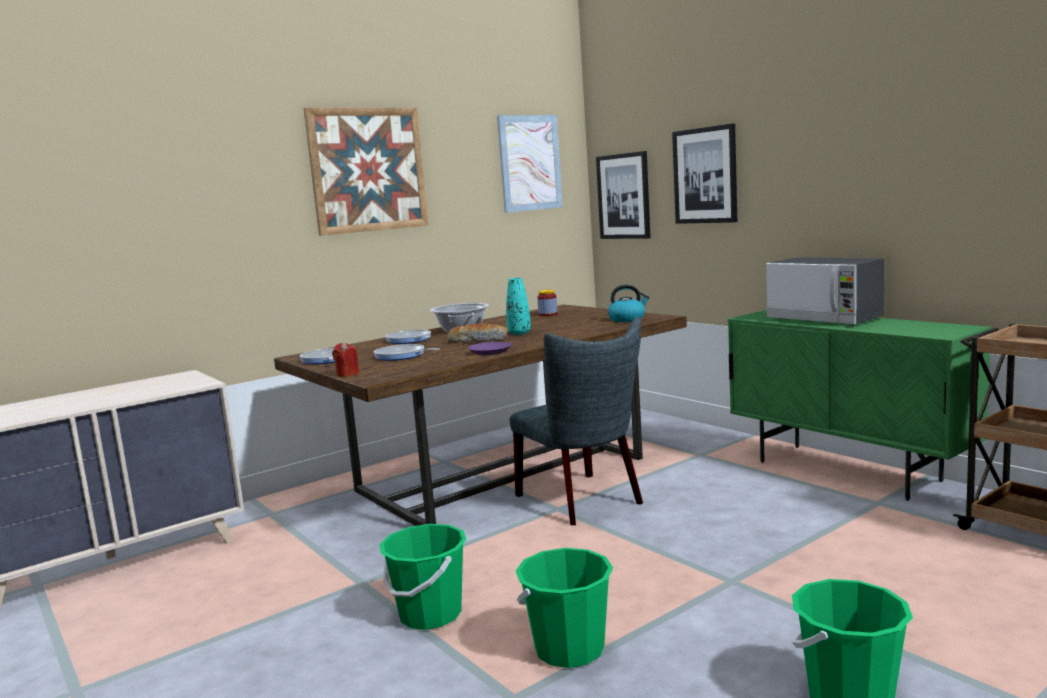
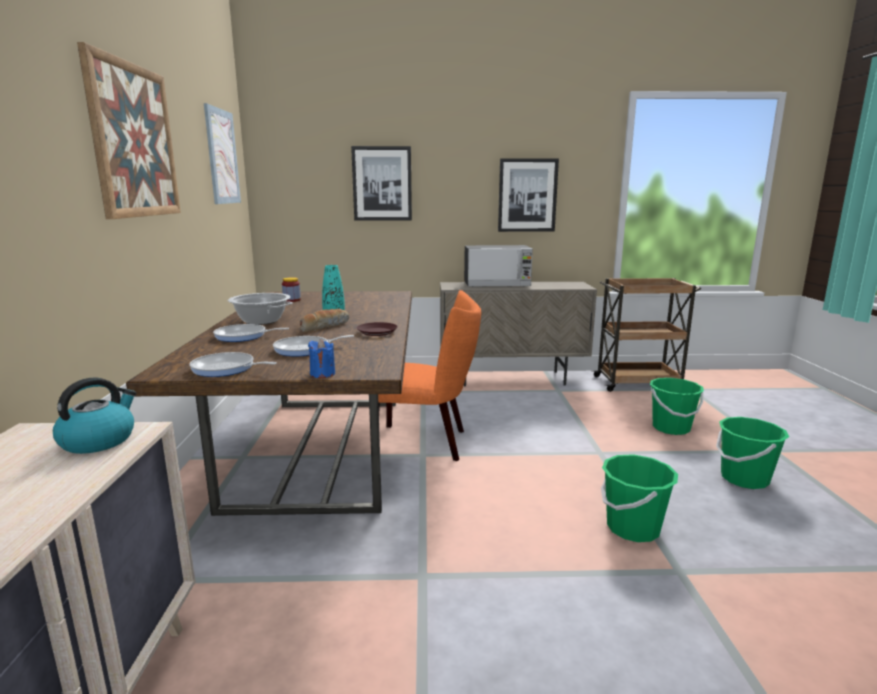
camera: 55 degrees left, 5 degrees up
red candle [332,342,360,377] -> blue candle [308,339,335,378]
green bucket [380,524,467,630] -> green bucket moved to [650,378,704,435]
purple plate [468,342,512,355] -> brown plate [356,322,398,336]
grey chair [510,317,643,525] -> orange chair [378,290,481,461]
picture [596,151,651,239] -> picture moved to [498,158,559,232]
kettle [608,284,650,322] -> kettle moved to [53,377,136,454]
green cabinet [728,310,991,501] -> beige cabinet [440,282,597,386]

